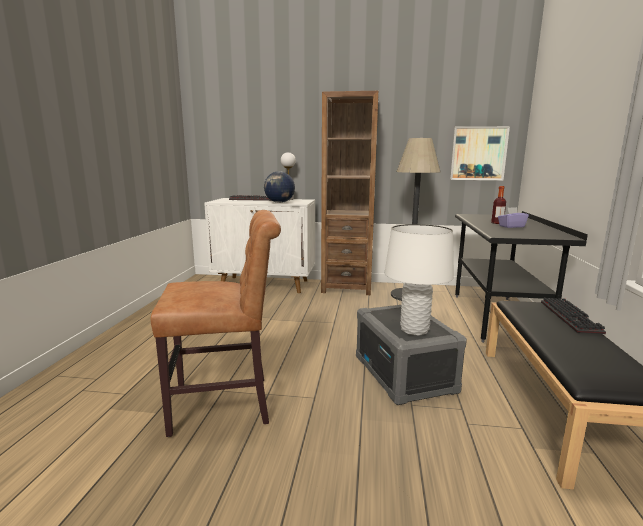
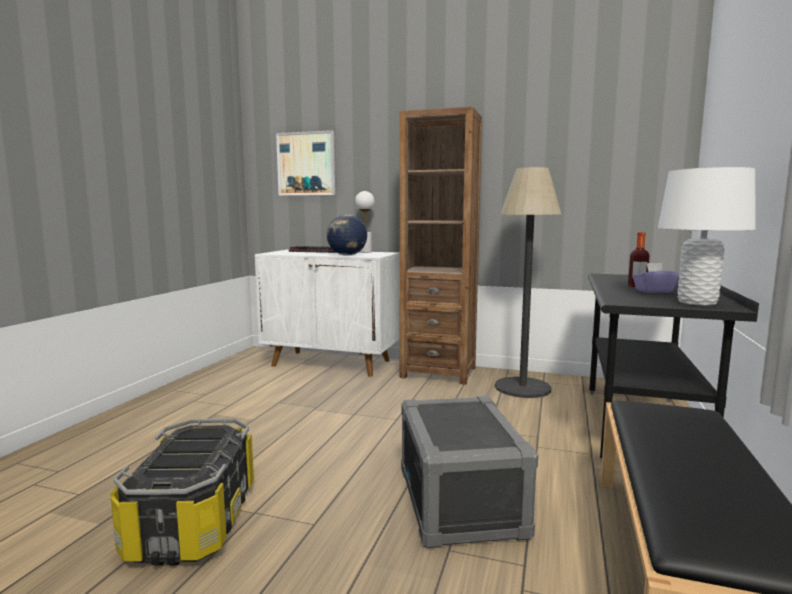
camera: 10 degrees right, 5 degrees down
brown chair [151,210,281,437] -> storage box [110,419,254,566]
white table lamp [385,224,454,335] -> white table lamp moved to [658,167,756,306]
picture [450,126,510,180] -> picture moved to [276,130,335,196]
keyboard [541,298,606,334] -> none

